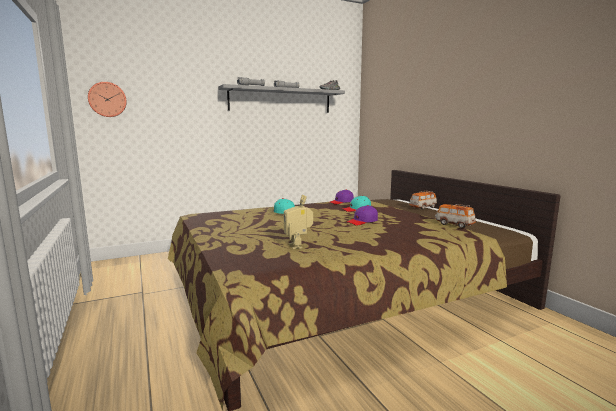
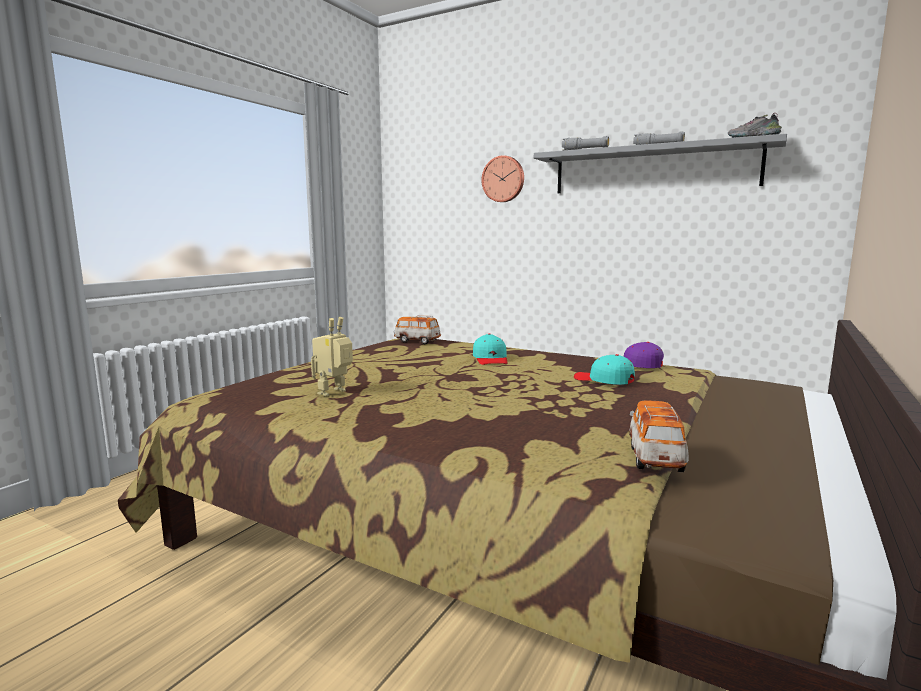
camera: 55 degrees right, 0 degrees up
wall clock [88,82,127,117] -> wall clock moved to [481,155,524,202]
purple cap [347,205,378,225] -> none
toy car [409,190,437,210] -> toy car moved to [394,315,441,344]

